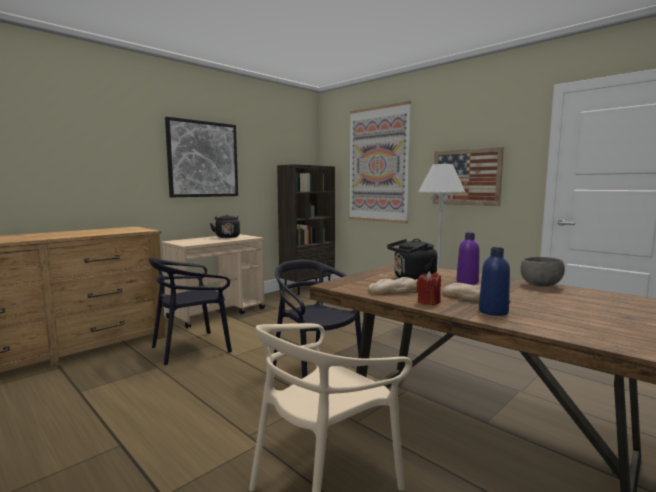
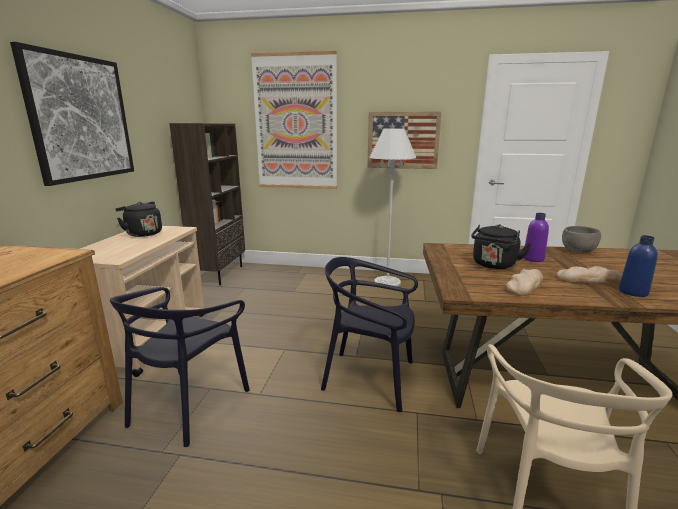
camera: 35 degrees left, 10 degrees up
red candle [417,271,441,305] -> none

